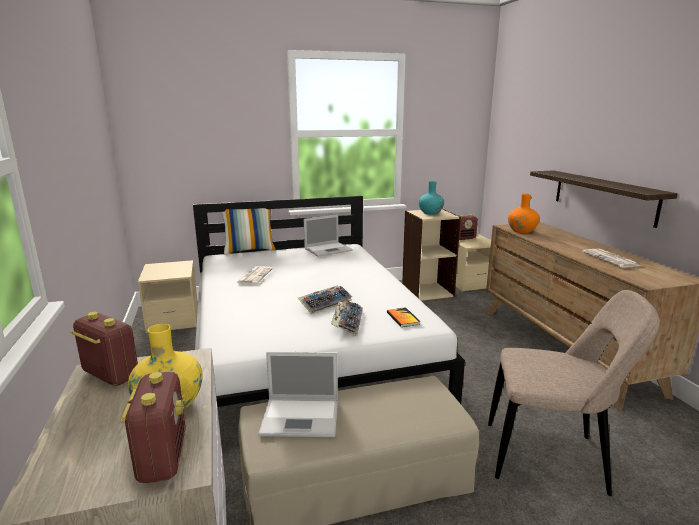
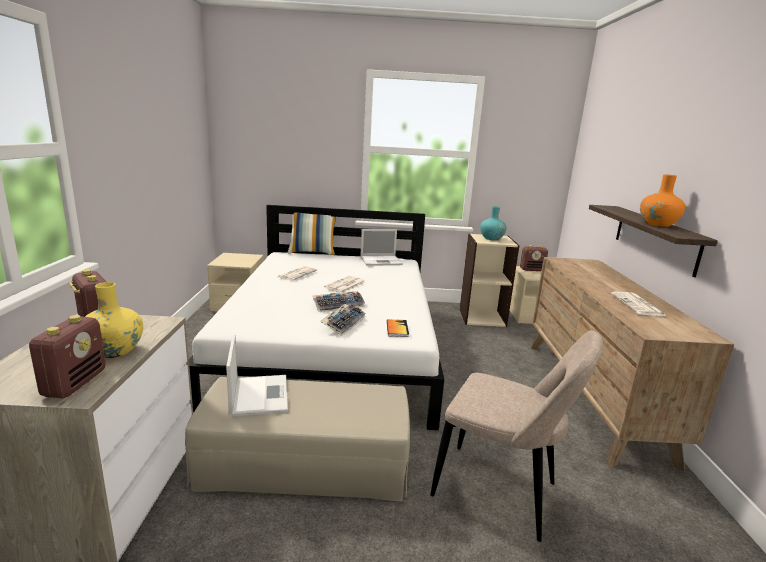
camera: 15 degrees right, 0 degrees up
laptop [258,351,338,437] -> laptop turned 120 degrees counterclockwise [226,335,288,417]
orange vase [508,194,540,233] -> orange vase moved to [640,174,685,227]
none -> newspaper [324,276,366,293]

